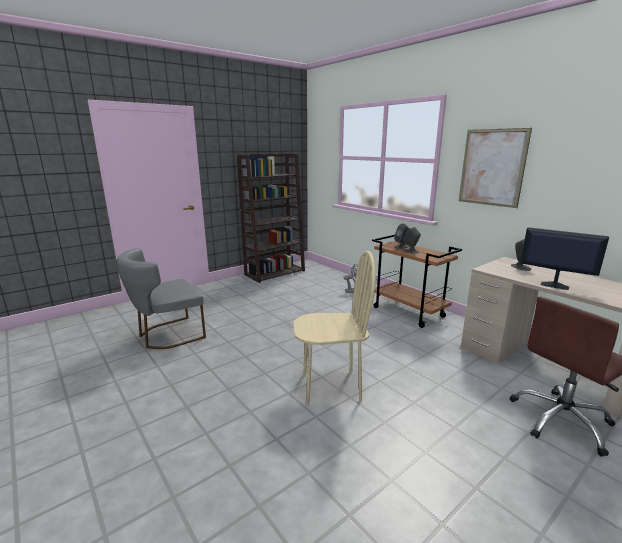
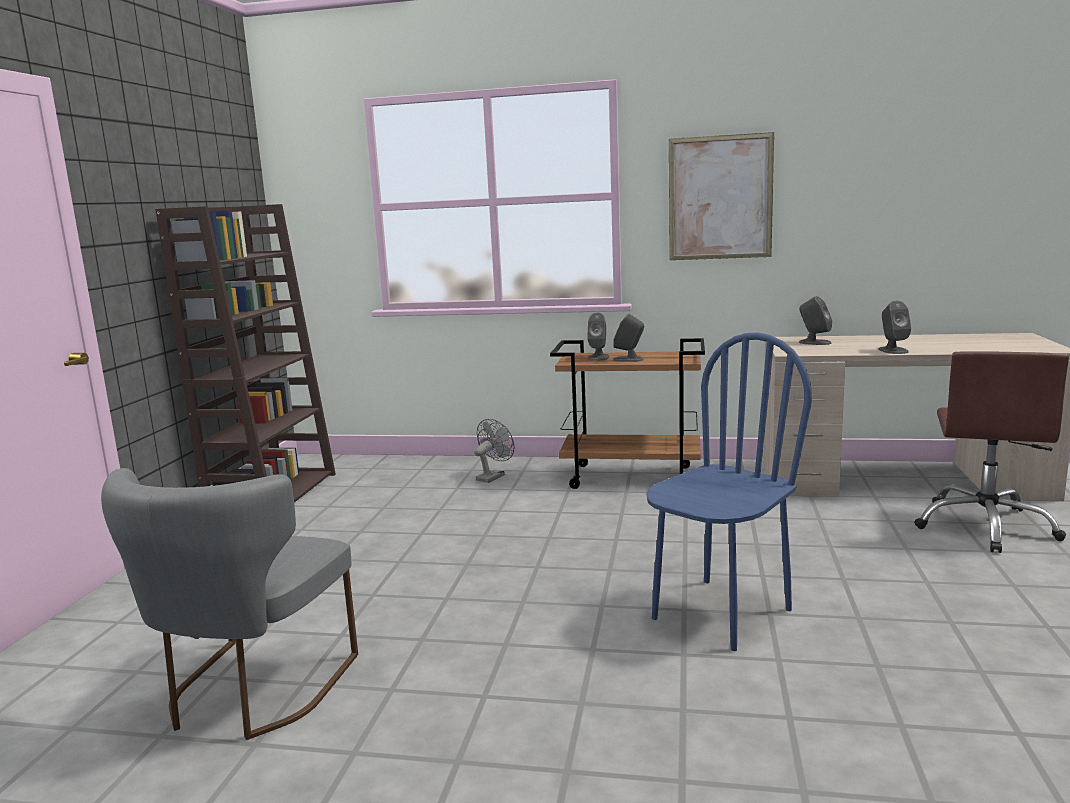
camera: 40 degrees left, 5 degrees down
beige chair [293,251,376,403] -> blue chair [646,332,812,651]
monitor [520,227,609,290] -> grey speaker [878,301,911,354]

